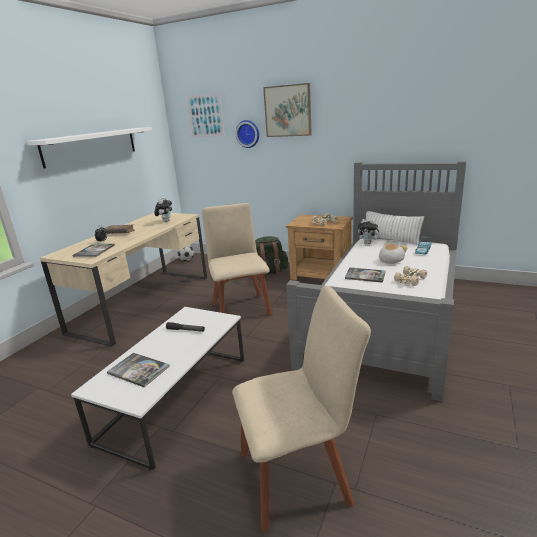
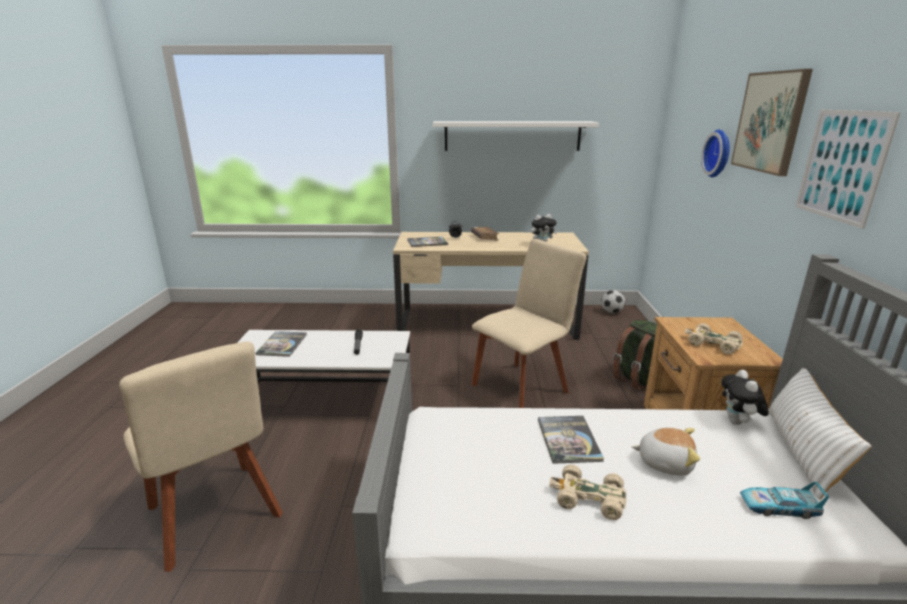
camera: 65 degrees right, 0 degrees up
picture [186,93,224,137] -> picture moved to [795,110,901,229]

